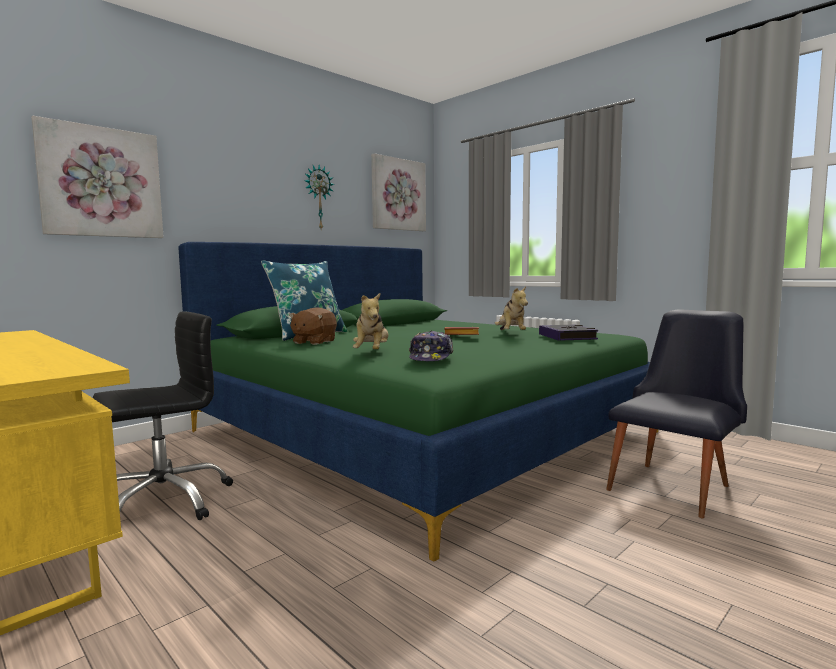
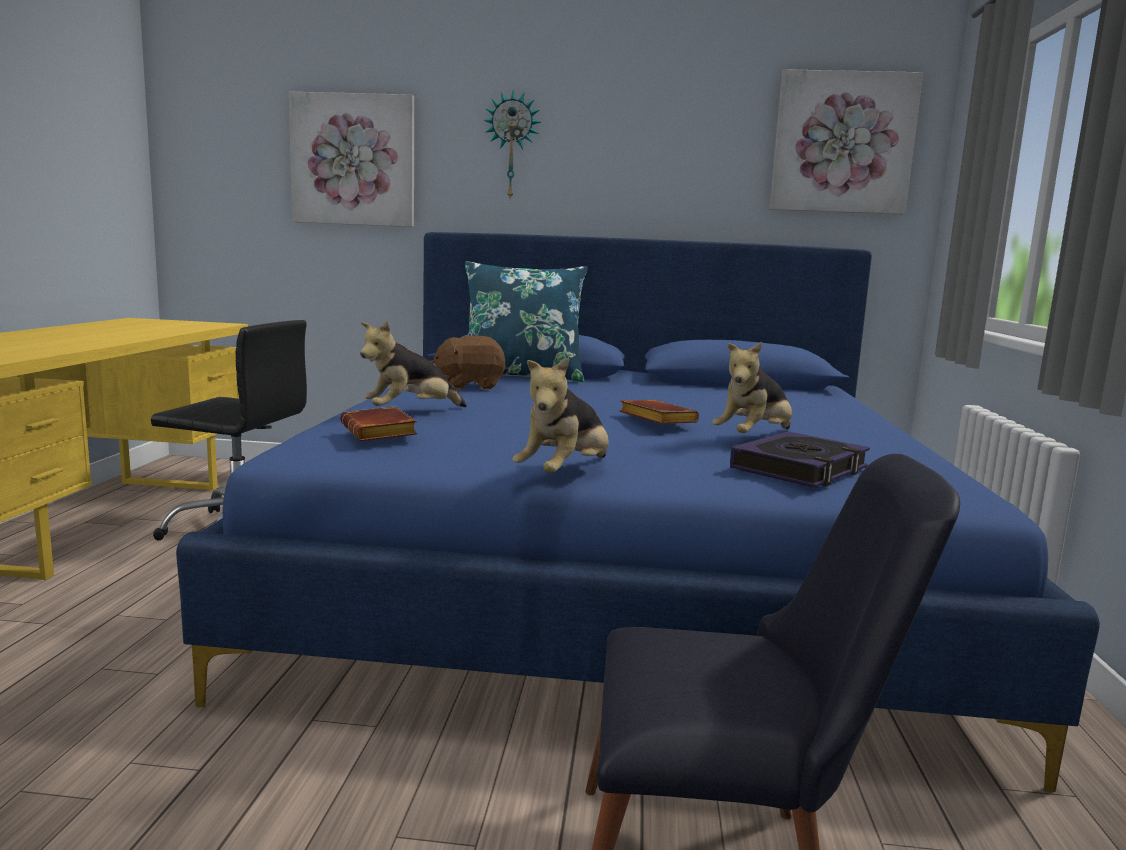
camera: 50 degrees right, 5 degrees up
green bed [178,242,658,561] -> blue bed [176,232,1100,792]
wall clock [305,165,334,229] -> wall clock moved to [483,90,541,199]
cap [409,330,453,361] -> brown book [340,407,417,441]
none -> plush toy [512,357,609,473]

